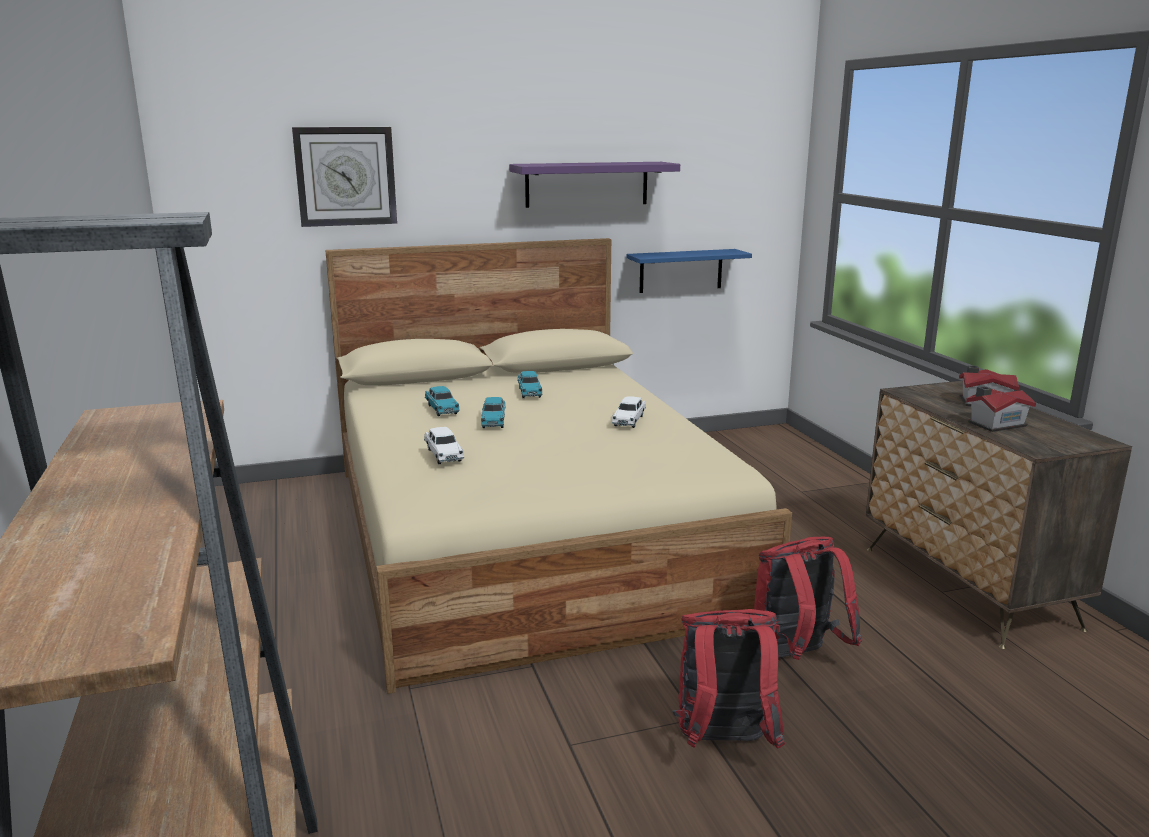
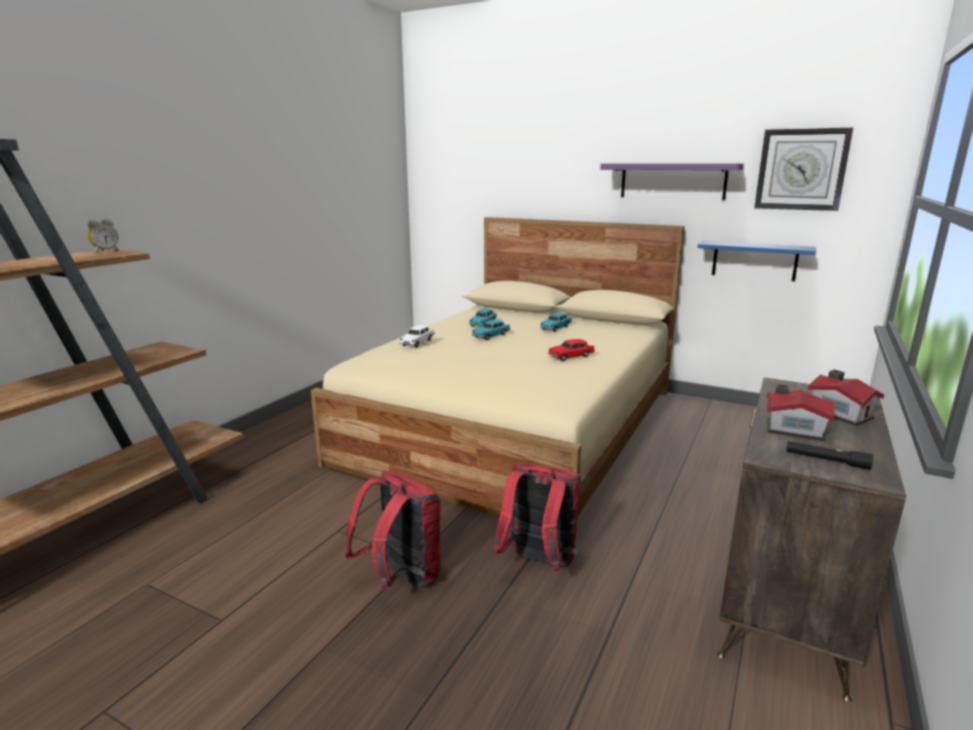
camera: 45 degrees right, 0 degrees up
wall clock [292,127,397,227] -> wall clock moved to [754,128,853,211]
white toy car [612,396,646,428] -> red toy car [548,339,595,361]
none -> alarm clock [88,219,118,253]
none -> black flashlight [786,441,873,470]

